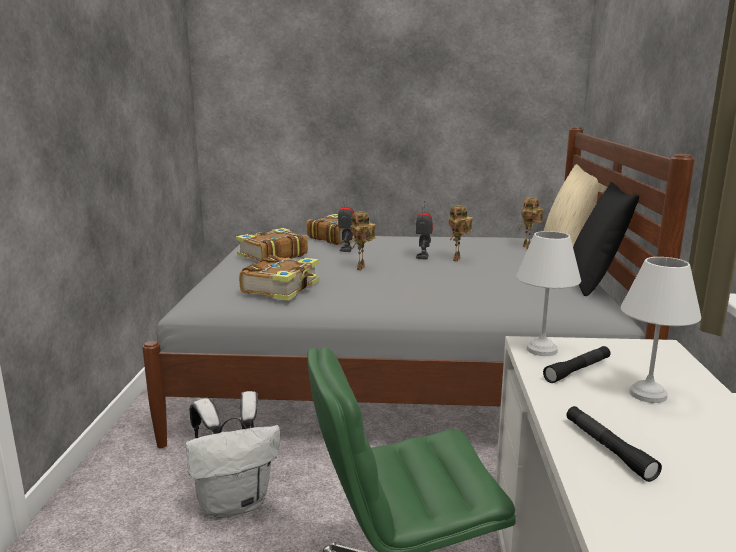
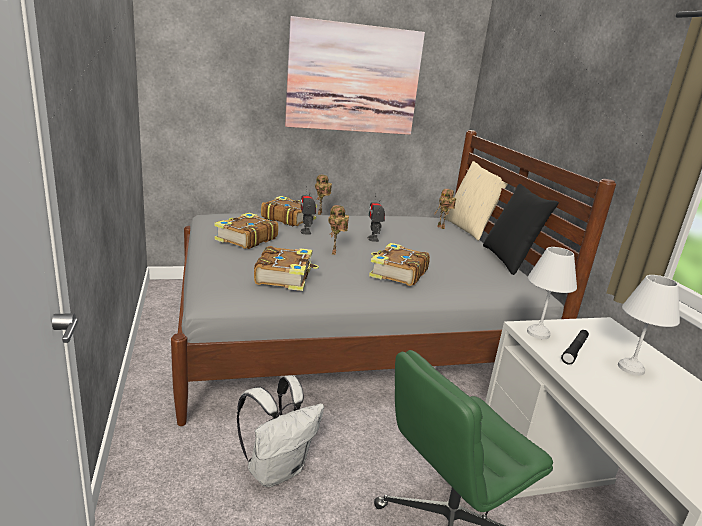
camera: 20 degrees left, 5 degrees up
toy robot [448,205,473,262] -> toy robot moved to [315,175,332,215]
black flashlight [566,406,662,482] -> none
none -> picture [285,16,425,135]
none -> book [369,243,430,286]

